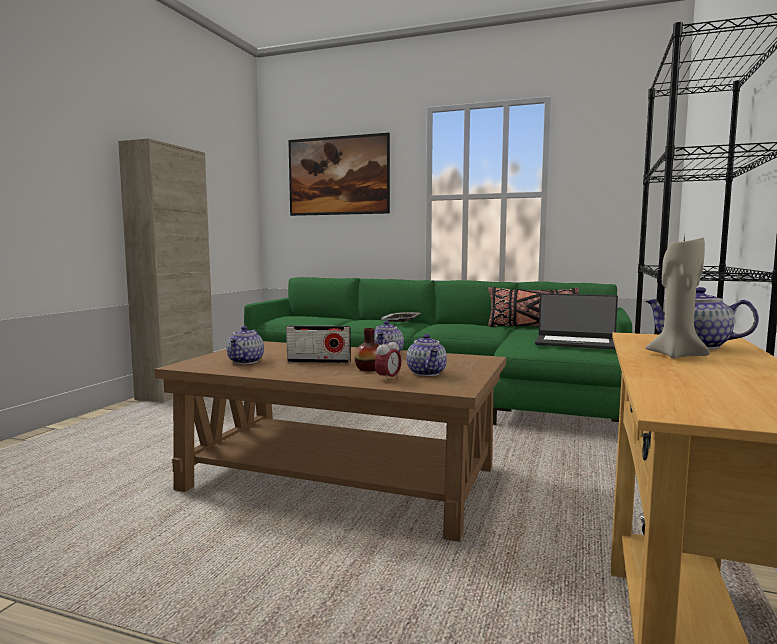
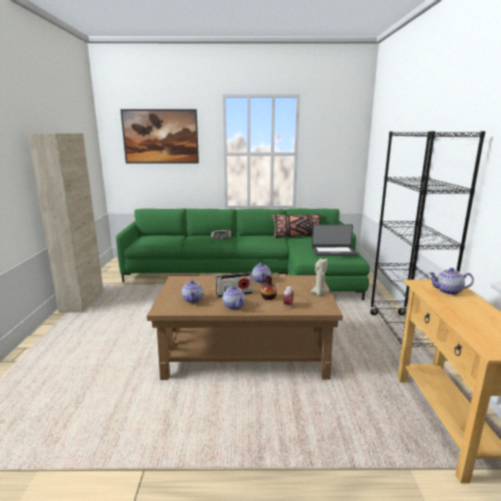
camera: 20 degrees left, 10 degrees up
teapot [407,334,447,376] -> teapot moved to [223,285,245,310]
beige candle [646,235,710,359] -> beige candle moved to [311,258,329,296]

